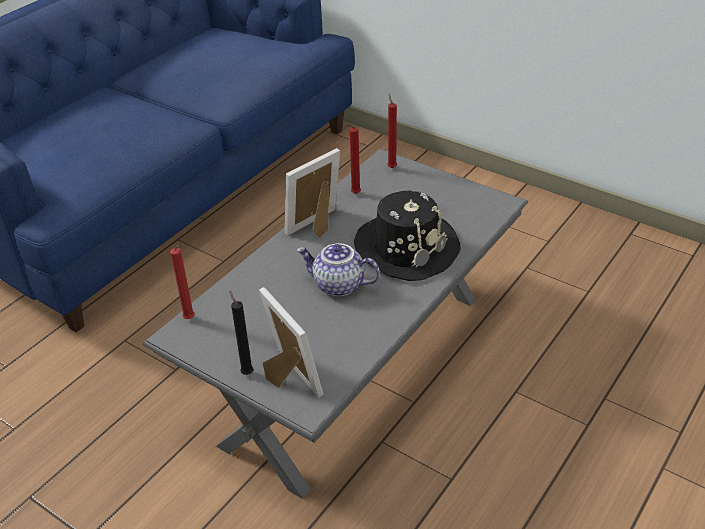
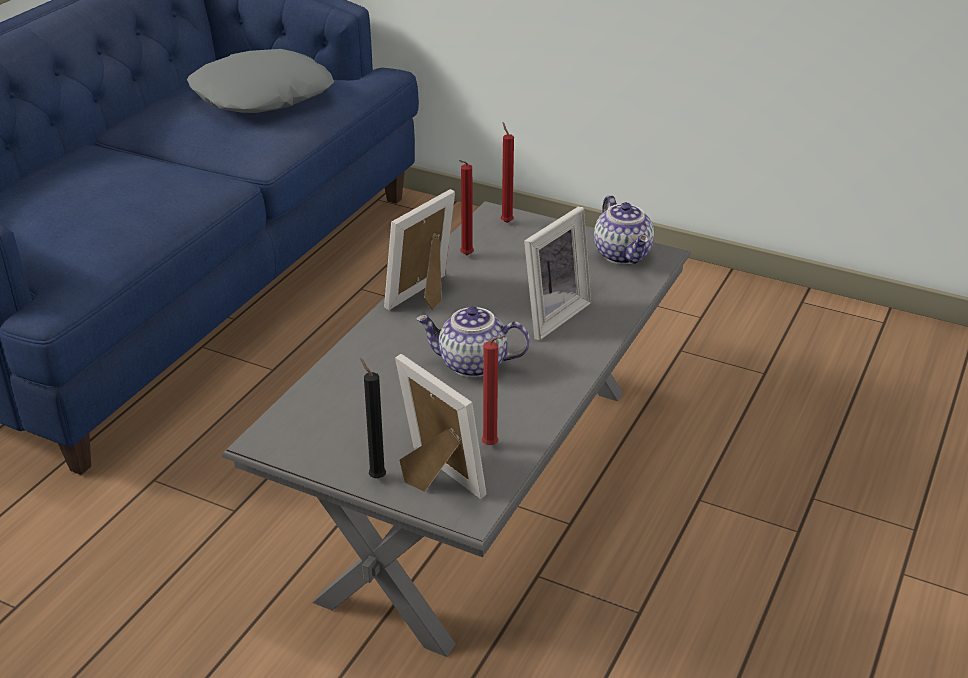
camera: 10 degrees left, 5 degrees down
red candle [170,245,195,319] -> red candle moved to [482,336,506,445]
black hat [354,190,461,281] -> picture frame [524,206,591,340]
none -> grey pillow [187,49,334,113]
none -> teapot [594,195,654,265]

